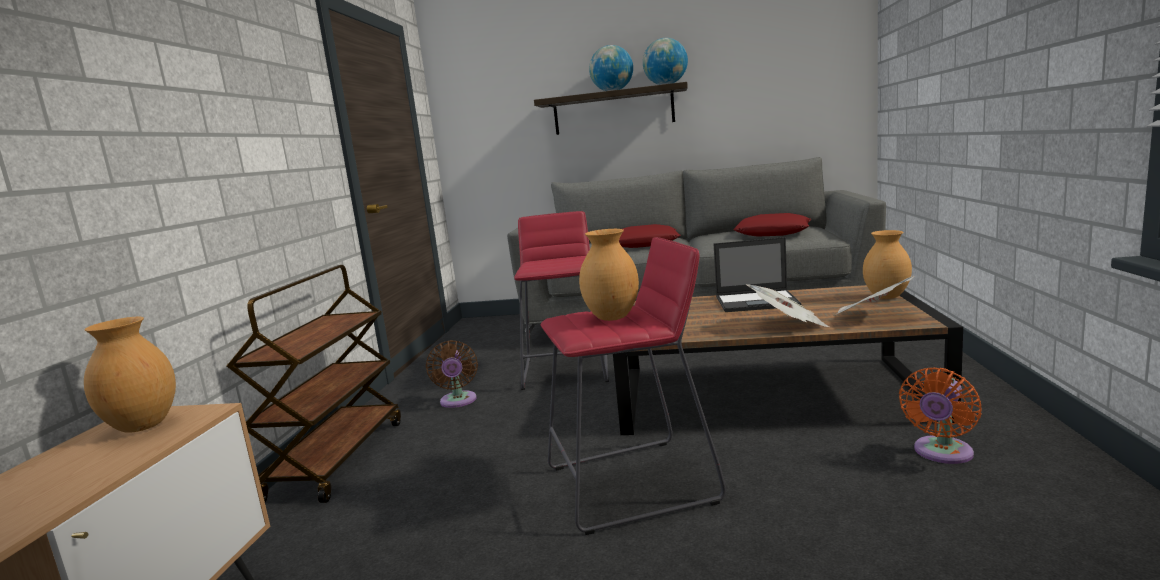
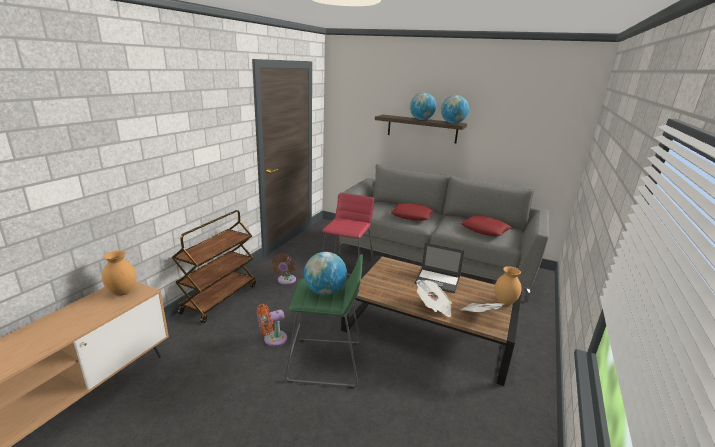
camera: 15 degrees right, 10 degrees up
red stool [540,237,726,535] -> green stool [285,254,363,389]
brown vase [579,229,639,321] -> globe [304,252,347,295]
orange fan [899,368,982,464] -> orange fan moved to [257,304,287,346]

